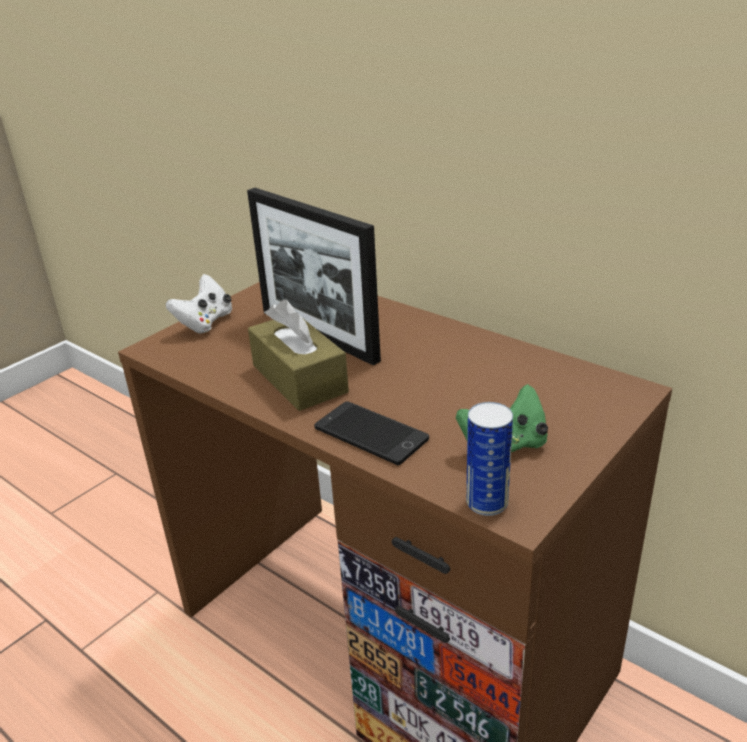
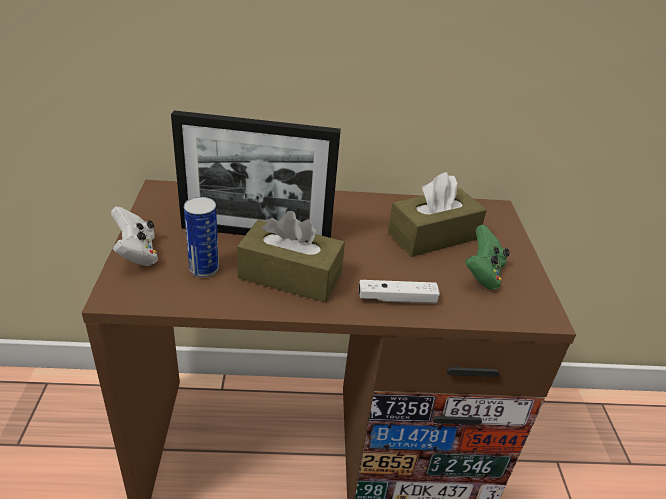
camera: 45 degrees left, 5 degrees up
phone [314,401,429,465] -> white game controller [359,280,440,303]
can [466,402,513,516] -> can moved to [184,197,219,278]
none -> brown tissue box [388,172,487,257]

